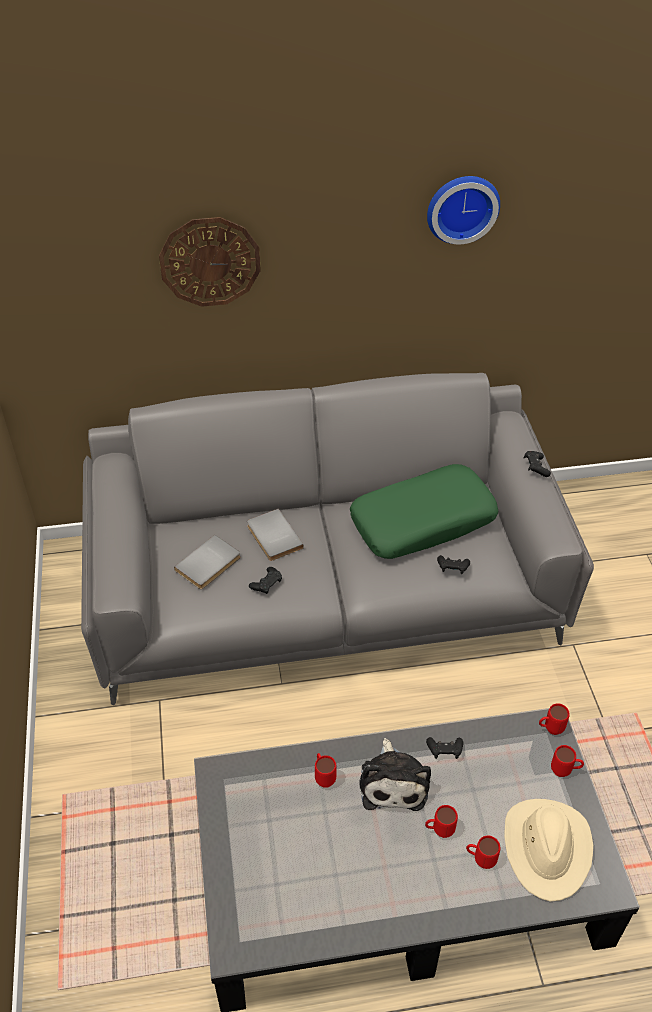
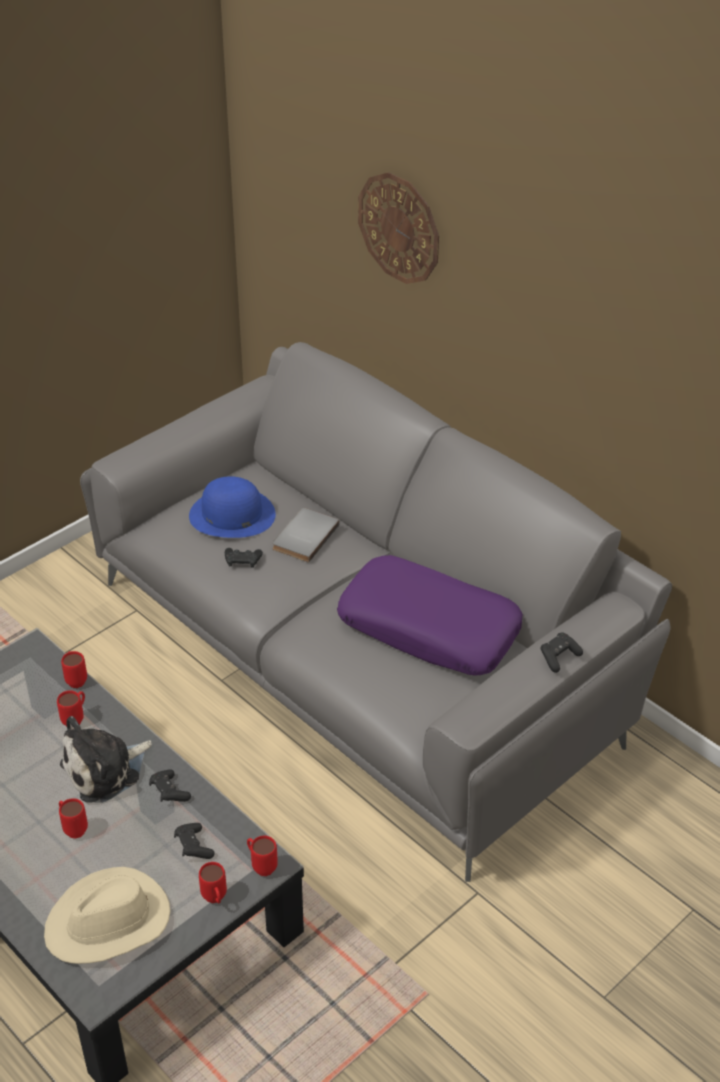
camera: 55 degrees right, 5 degrees down
grey book [174,535,241,589] -> blue hat [189,476,276,538]
green pillow [350,464,498,559] -> purple pillow [337,555,523,676]
wall clock [427,176,500,244] -> none
black game controller [437,555,470,574] -> black game controller moved to [174,823,215,859]
red mug [466,836,500,869] -> red mug moved to [61,651,87,688]

